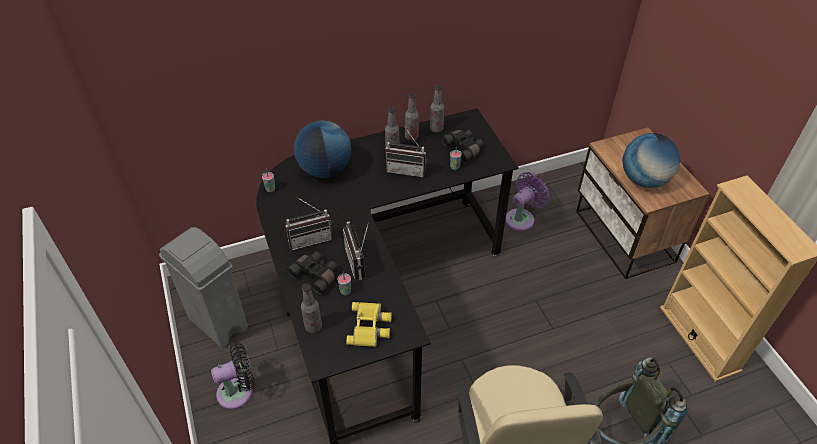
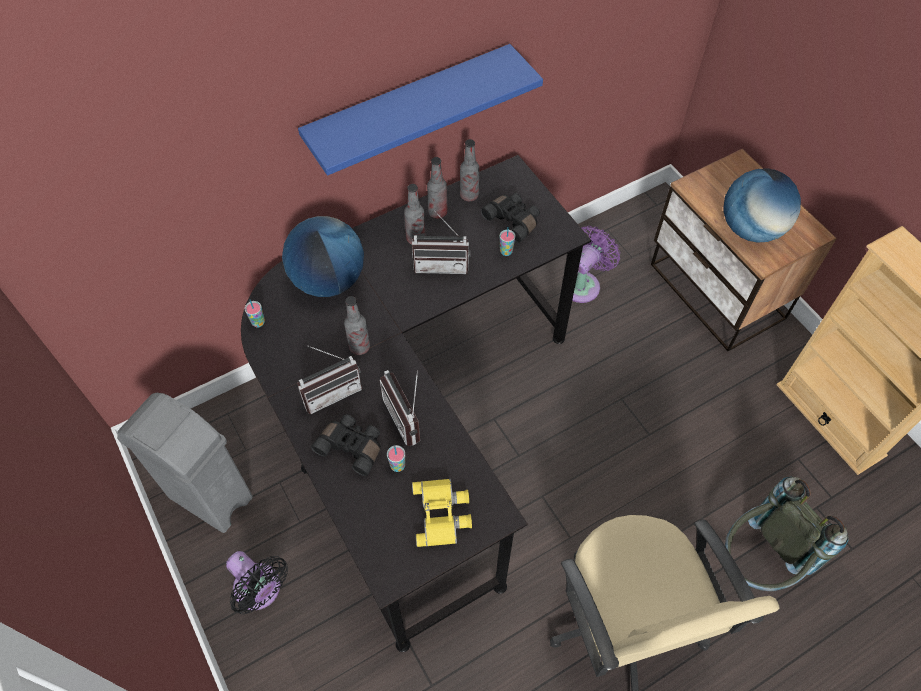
camera: 10 degrees left, 10 degrees up
black fan [211,343,255,409] -> black fan turned 75 degrees clockwise [226,551,288,614]
bottle [301,283,322,333] -> bottle moved to [344,296,370,355]
none -> blue shelf [298,44,543,176]

